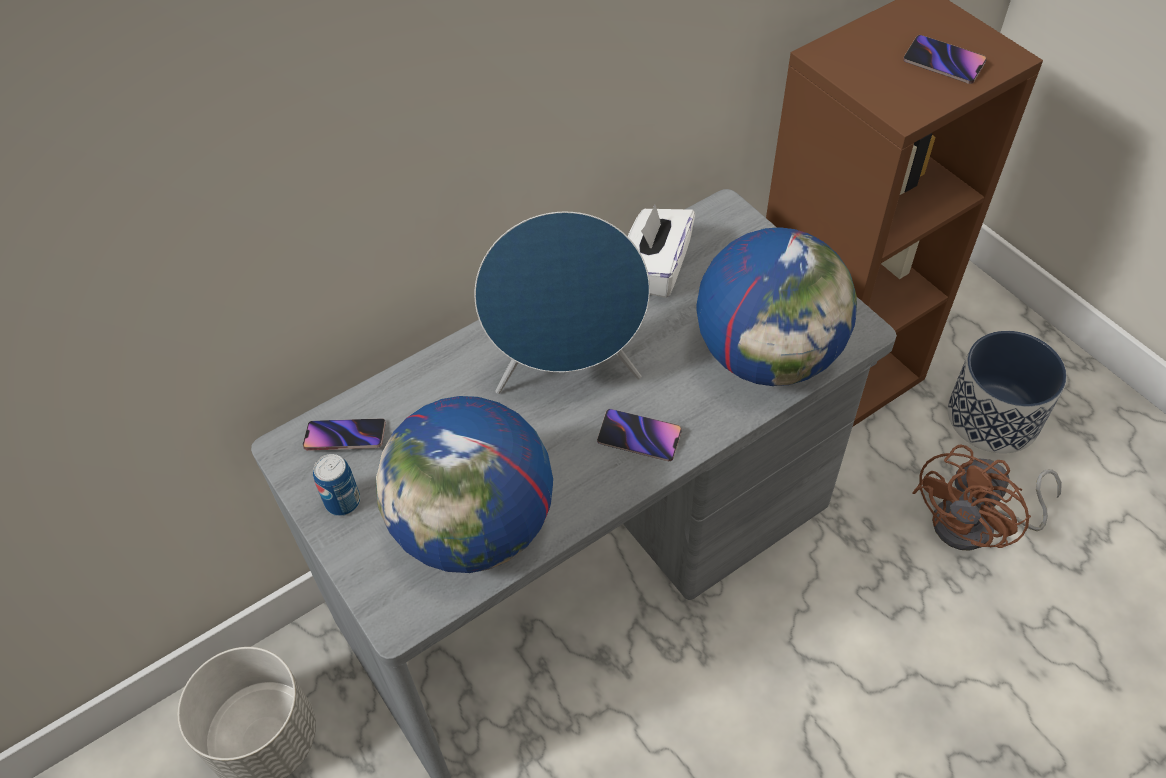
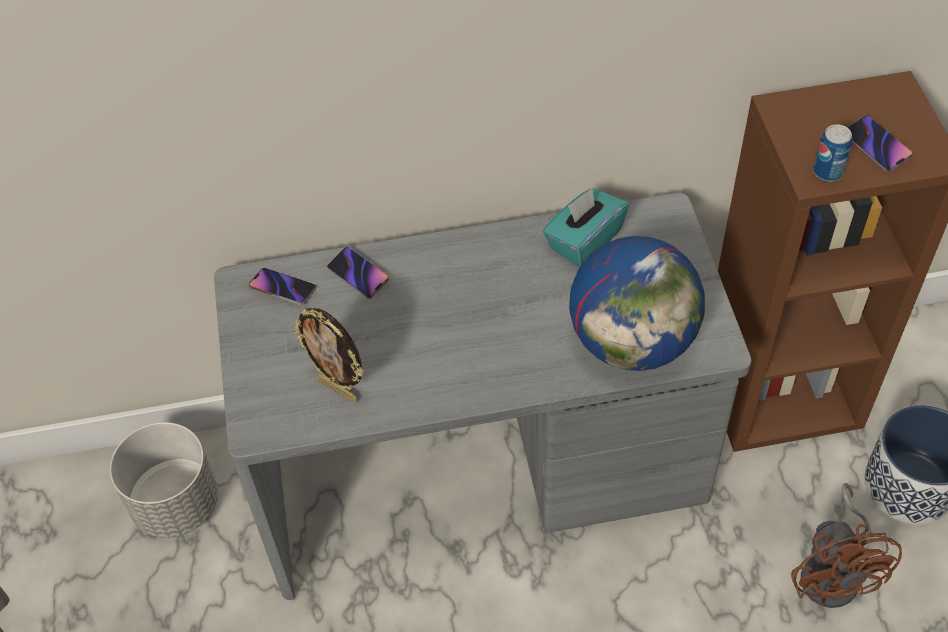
camera: 25 degrees right, 0 degrees up
can [313,454,361,516] -> can moved to [813,124,853,182]
globe [376,396,553,573] -> picture frame [293,308,364,403]
blue speaker [474,212,650,394] -> none
phone [597,409,681,462] -> phone moved to [327,247,389,298]
white tissue box [628,205,695,298] -> turquoise tissue box [543,188,629,267]
brown fan [912,444,1062,551] -> brown fan turned 75 degrees counterclockwise [791,483,902,608]

